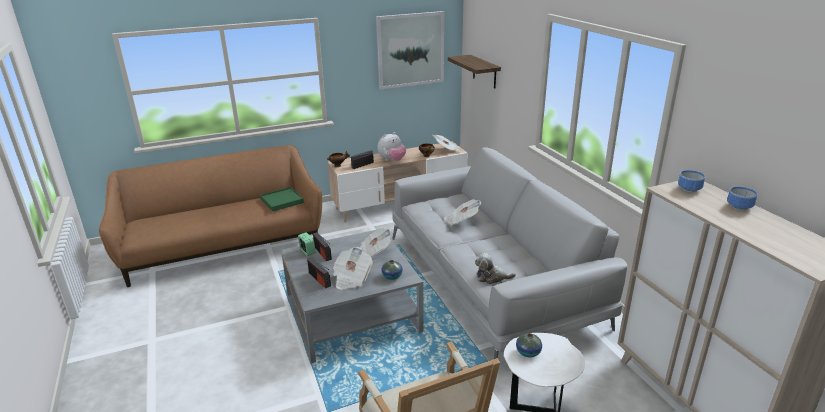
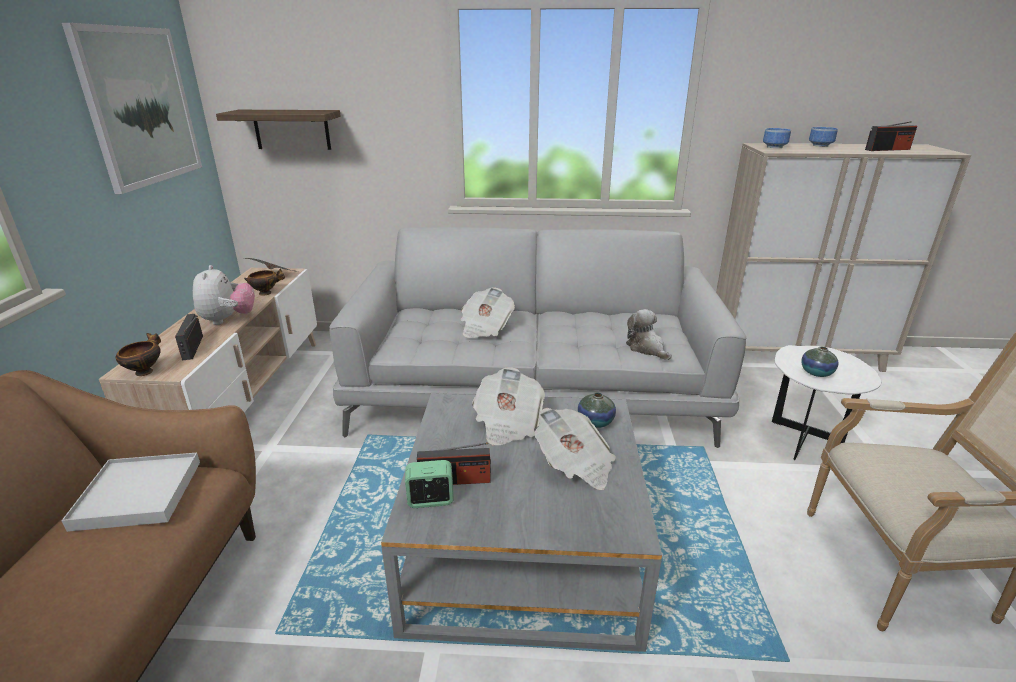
camera: 65 degrees left, 0 degrees up
green tray [260,187,304,212] -> white tray [62,453,200,532]
radio [307,257,331,289] -> radio moved to [865,121,917,151]
plush toy [475,253,516,284] -> plush toy turned 120 degrees clockwise [626,309,672,360]

